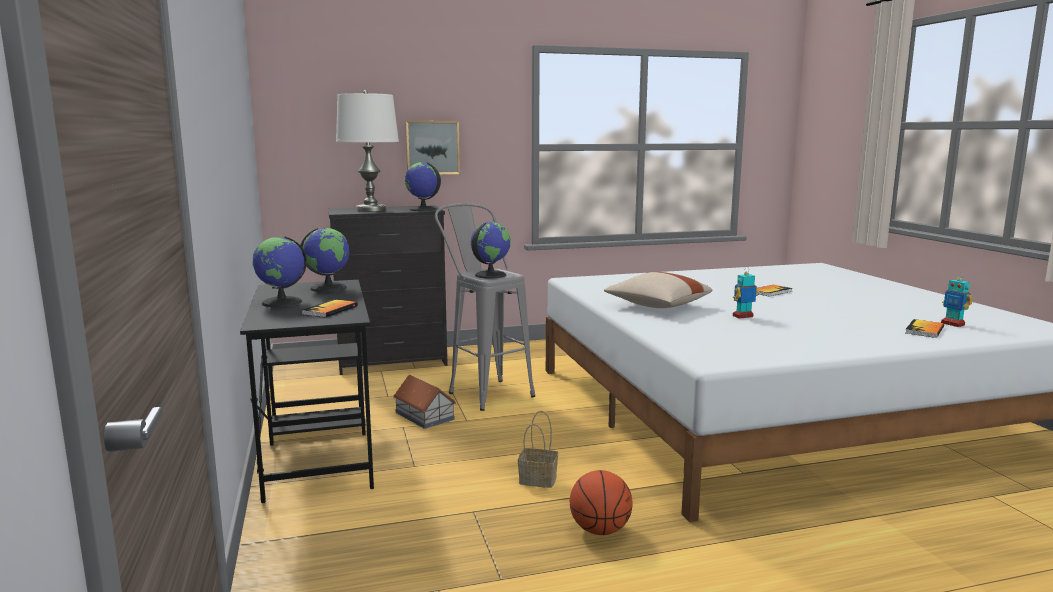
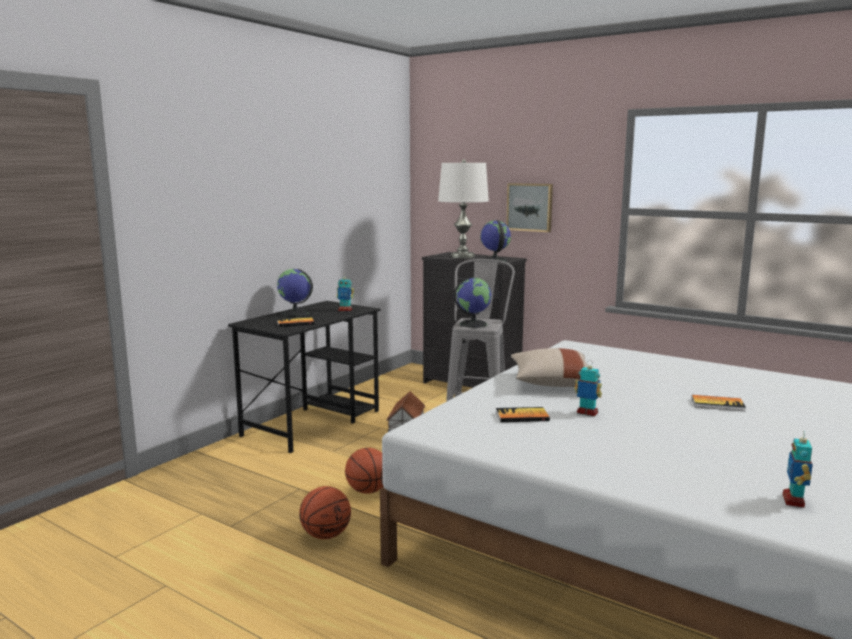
camera: 50 degrees right, 0 degrees up
globe [301,228,349,292] -> toy robot [336,277,354,311]
basket [518,411,558,488] -> basketball [345,448,384,494]
book [905,319,944,338] -> book moved to [496,407,550,422]

